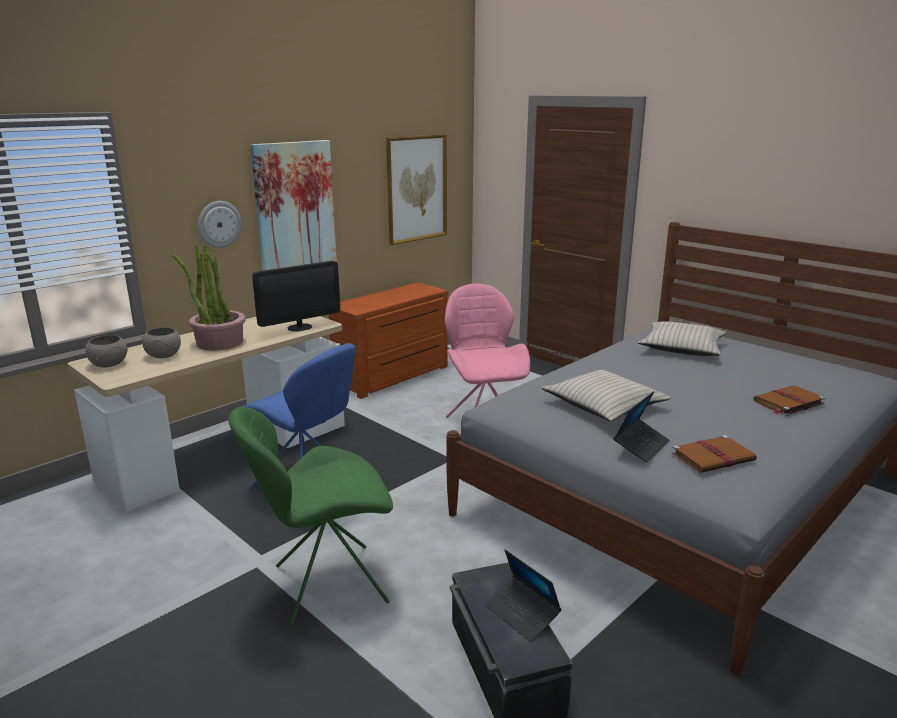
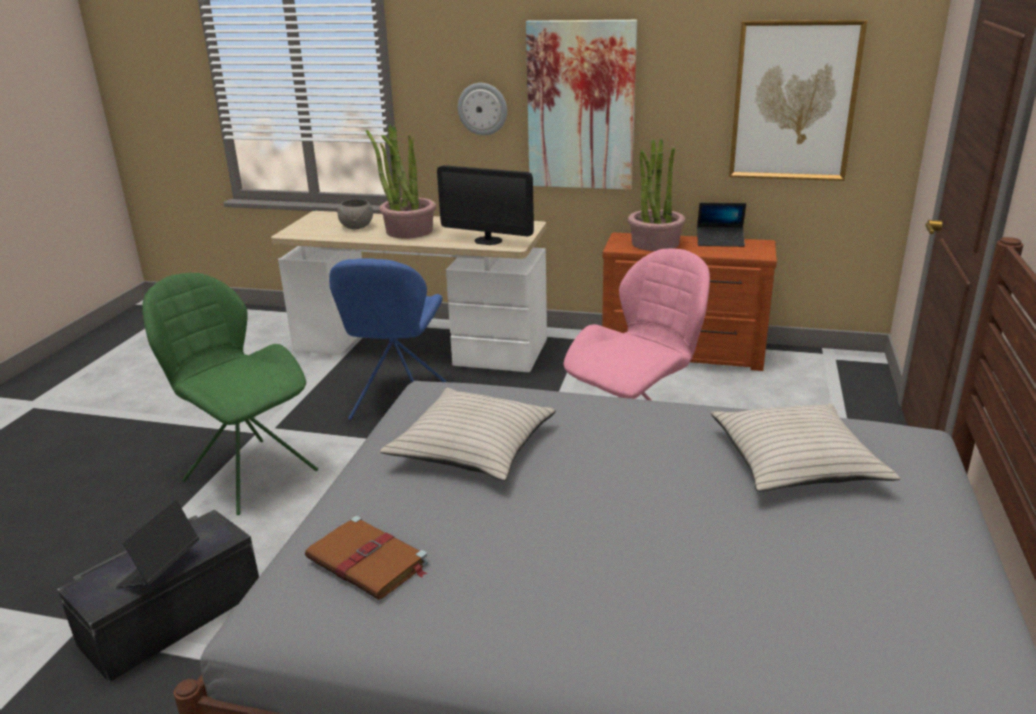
camera: 60 degrees right, 5 degrees up
grey bowl [85,335,128,368] -> none
laptop [613,391,670,463] -> laptop moved to [697,203,746,247]
brown book [754,386,825,416] -> none
none -> potted plant [628,139,685,251]

